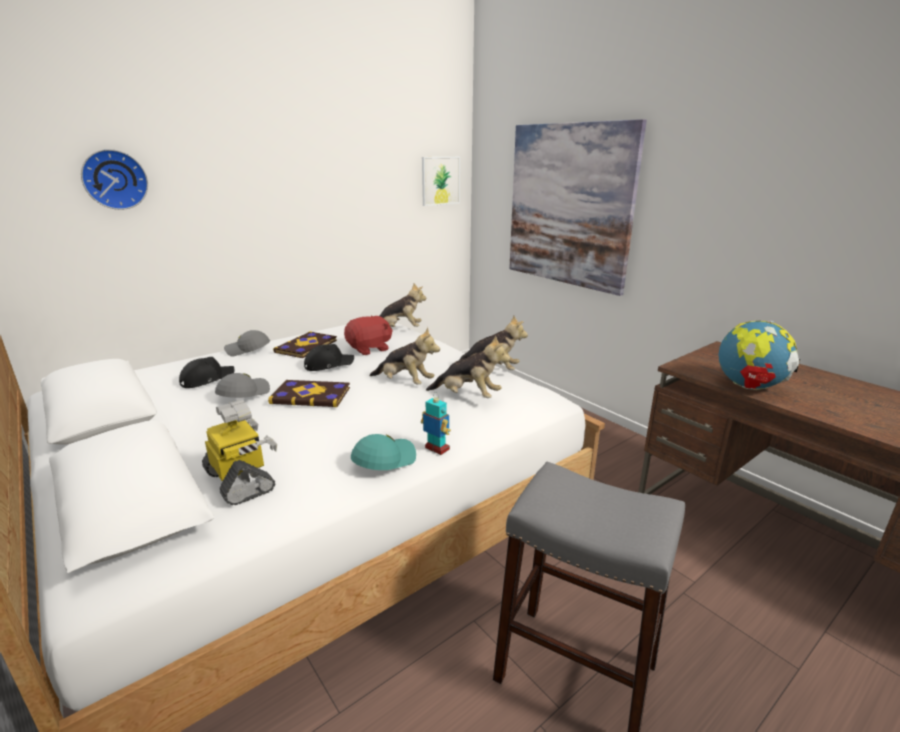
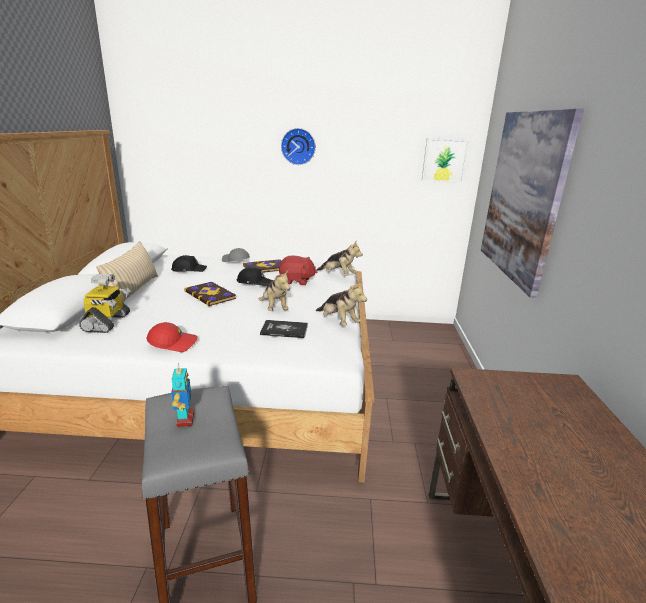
camera: 40 degrees right, 0 degrees up
wall clock [81,149,148,210] -> wall clock moved to [281,128,316,165]
grey cap [215,373,270,398] -> none
turquoise cap [351,434,416,470] -> red cap [146,322,198,352]
toy robot [421,392,451,455] -> toy robot moved to [171,363,194,427]
plush toy [426,335,510,398] -> book [260,320,308,338]
globe [719,320,800,390] -> none
none -> beige pillow [96,241,158,303]

